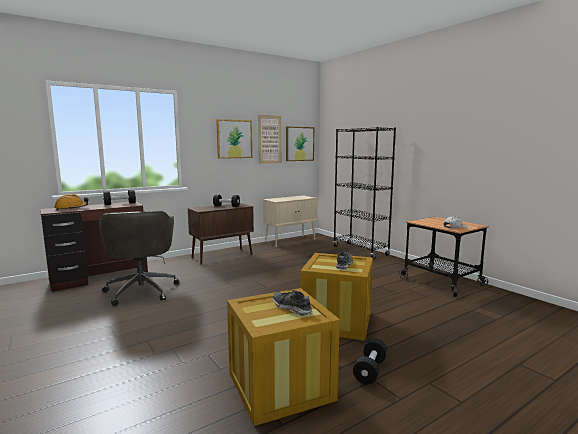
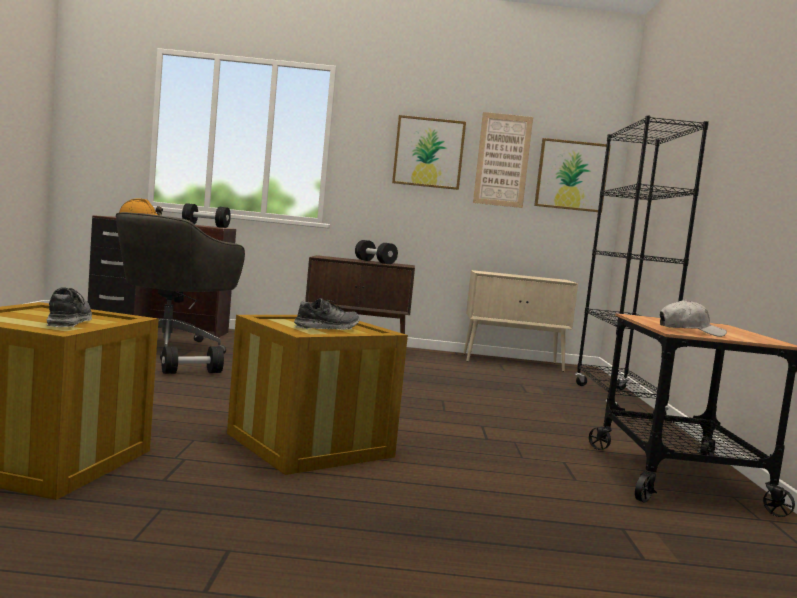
camera: 35 degrees right, 5 degrees down
black dumbbell [353,338,387,384] -> black dumbbell moved to [161,346,224,374]

